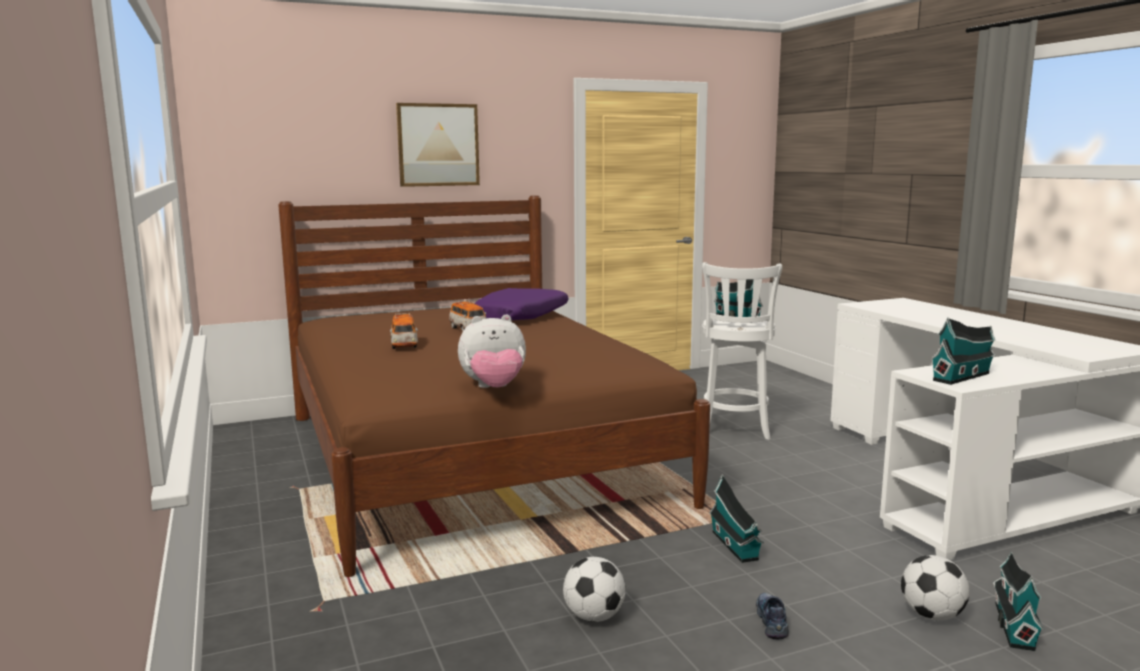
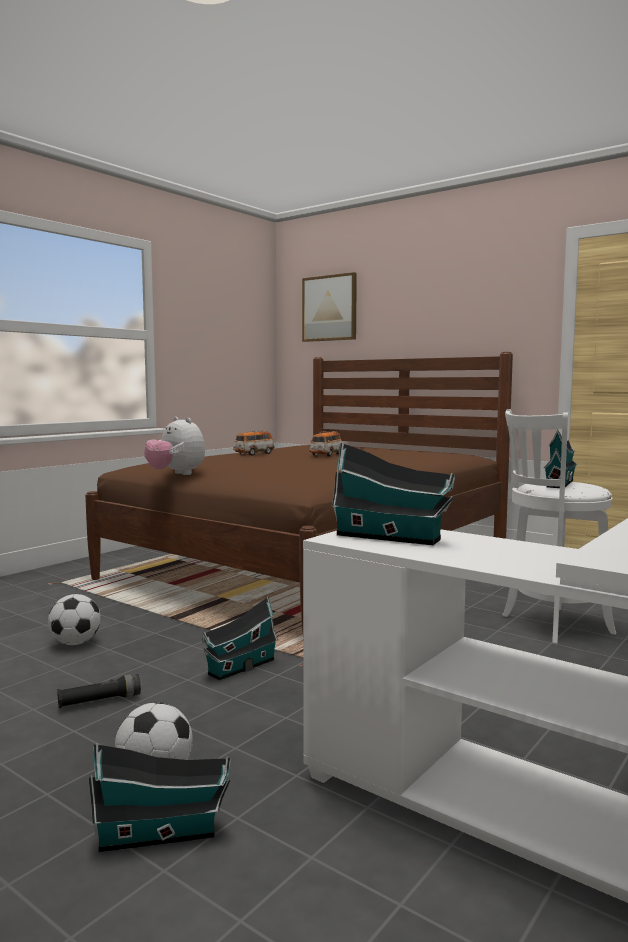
camera: 60 degrees right, 5 degrees down
picture [396,103,480,187] -> picture moved to [302,272,357,342]
purple pillow [475,288,569,320] -> none
shoe [756,593,789,640] -> black flashlight [57,674,141,708]

